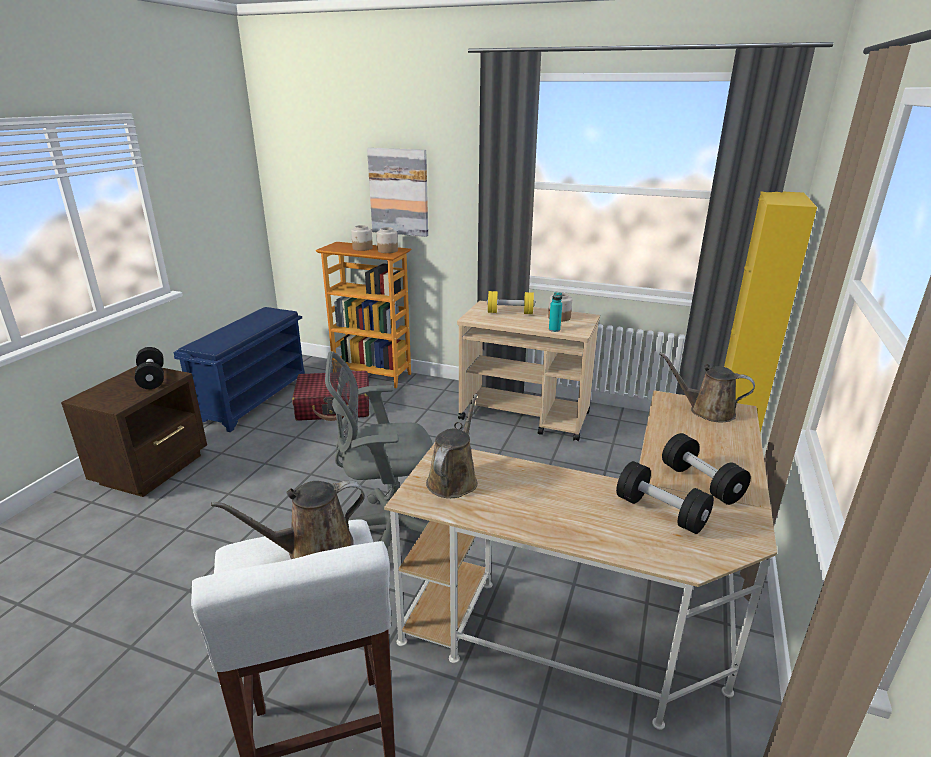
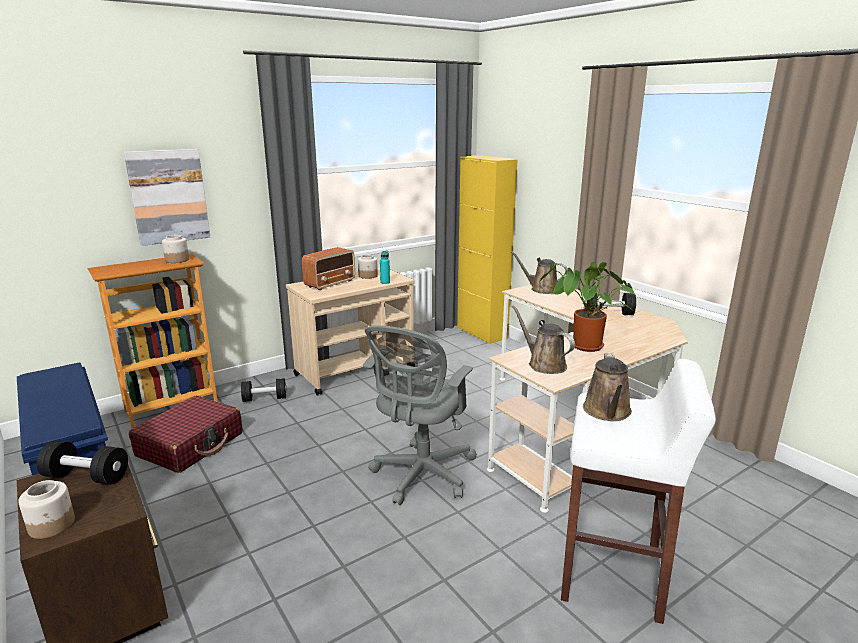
camera: 55 degrees left, 5 degrees down
jar [351,225,373,251] -> jar moved to [18,480,75,539]
yellow dumbbell [487,291,535,314] -> radio [302,247,355,290]
black dumbbell [616,461,714,534] -> black dumbbell moved to [241,378,287,402]
brown watering can [659,352,755,422] -> brown watering can turned 60 degrees clockwise [511,251,567,294]
none -> potted plant [539,262,636,352]

